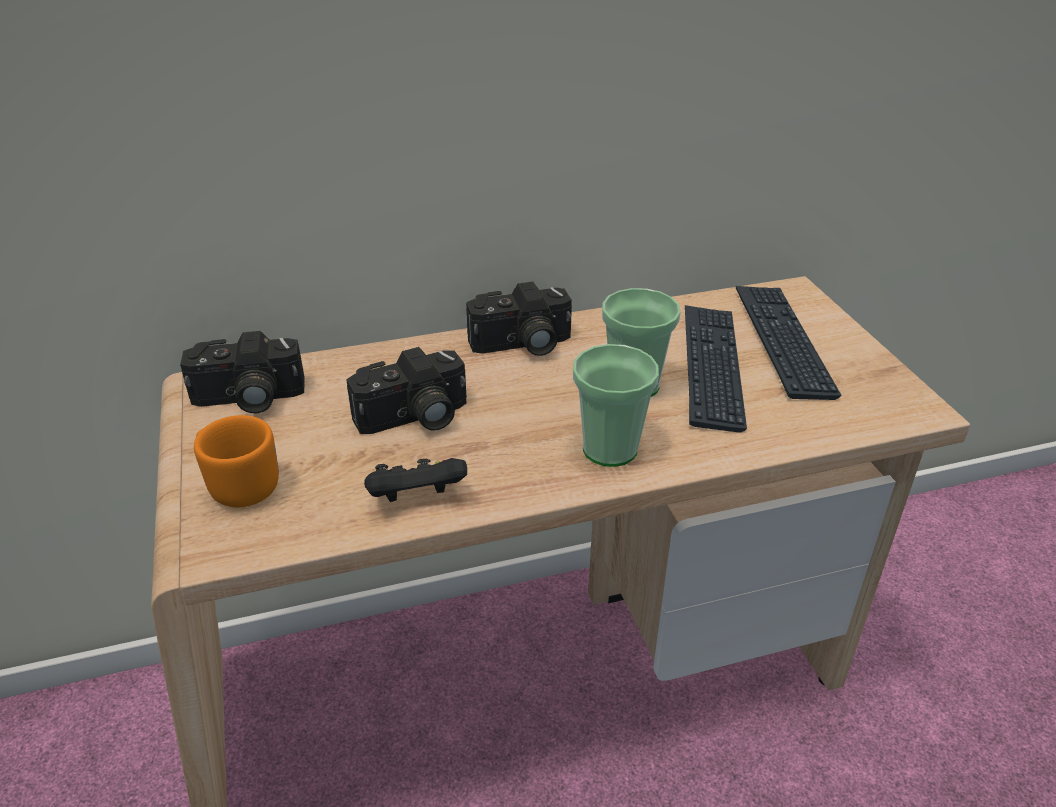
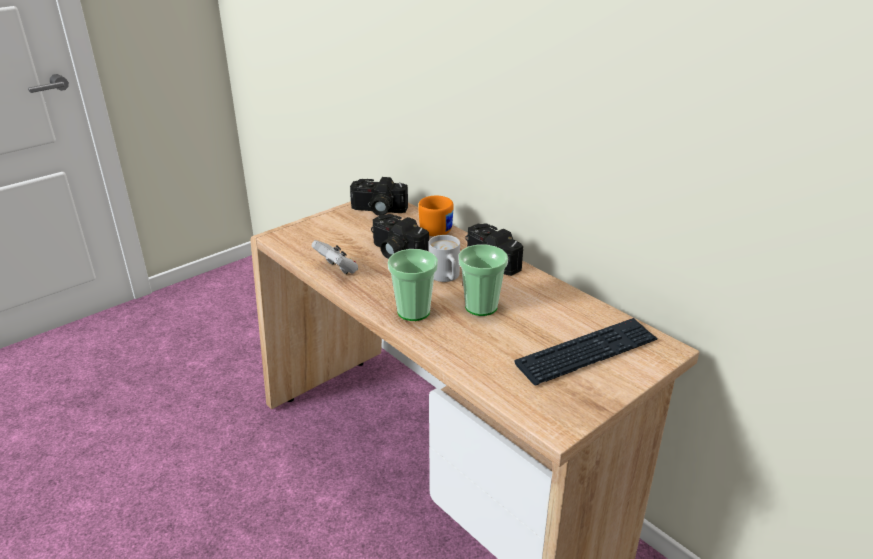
camera: 65 degrees right, 5 degrees down
camera [180,331,305,413] -> camera turned 45 degrees counterclockwise [350,177,408,216]
orange mug [194,415,279,507] -> orange mug moved to [418,196,454,236]
black game controller [364,458,467,502] -> white game controller [312,240,358,274]
keyboard [685,305,747,433] -> none
none -> white mug [429,235,460,282]

